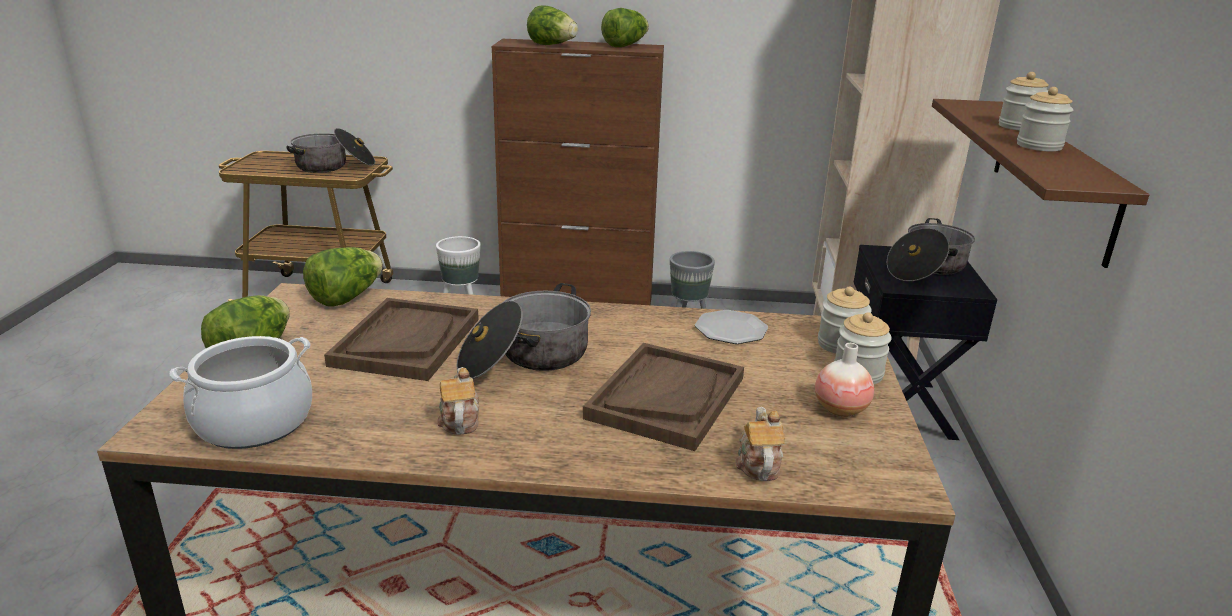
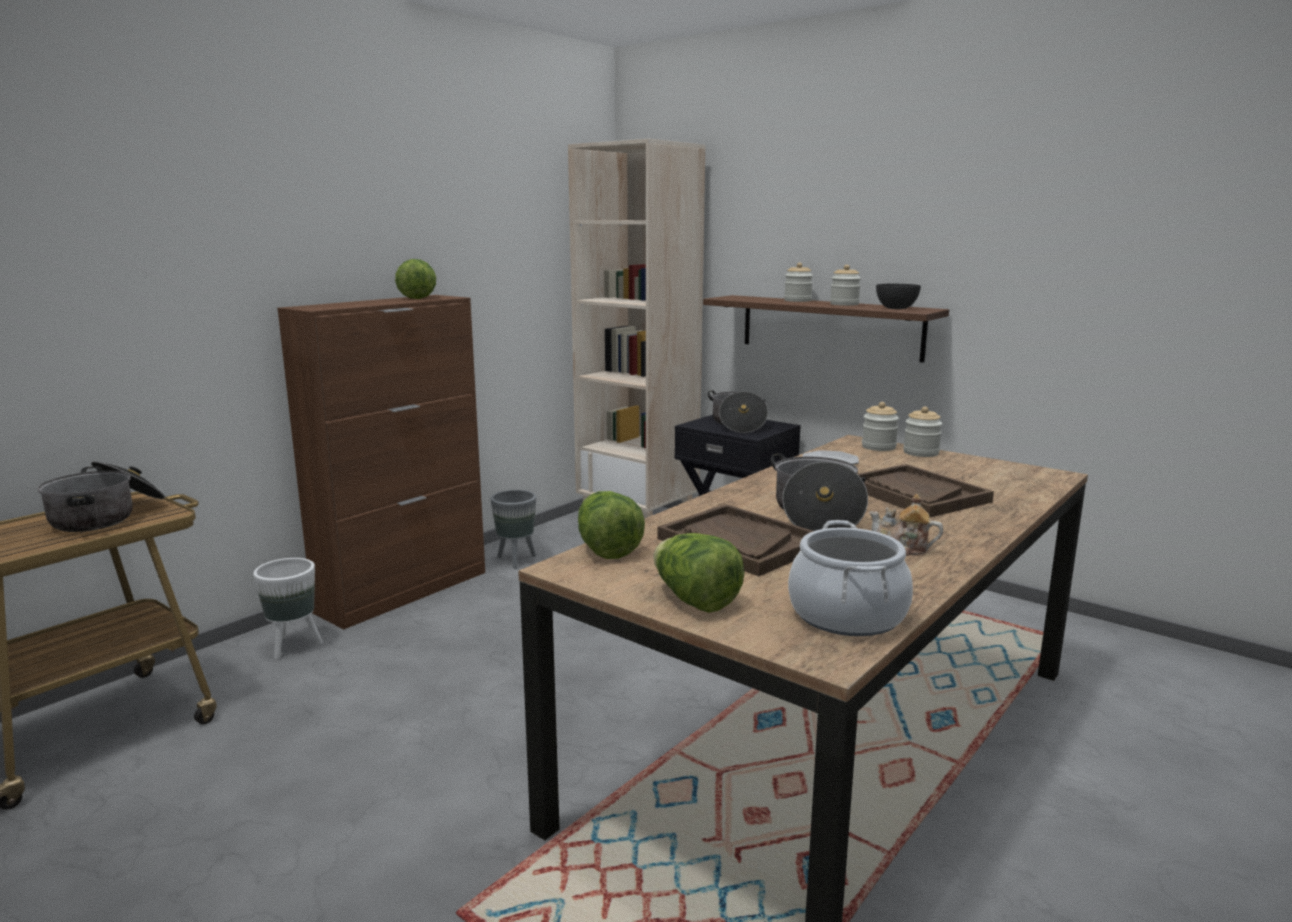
camera: 55 degrees left, 10 degrees down
lettuce [527,5,578,45] -> none
teapot [736,407,785,481] -> none
vase [815,343,874,417] -> none
none -> grey bowl [876,284,921,309]

